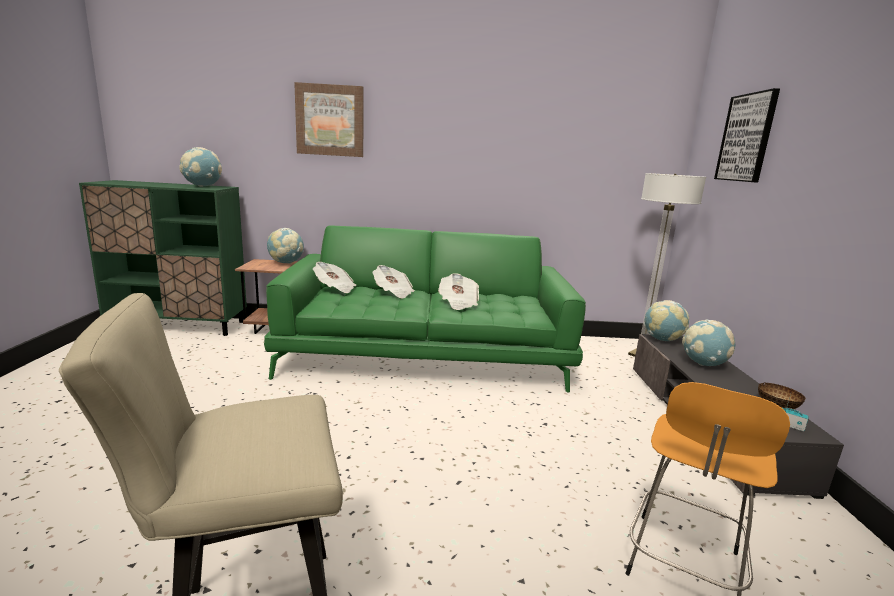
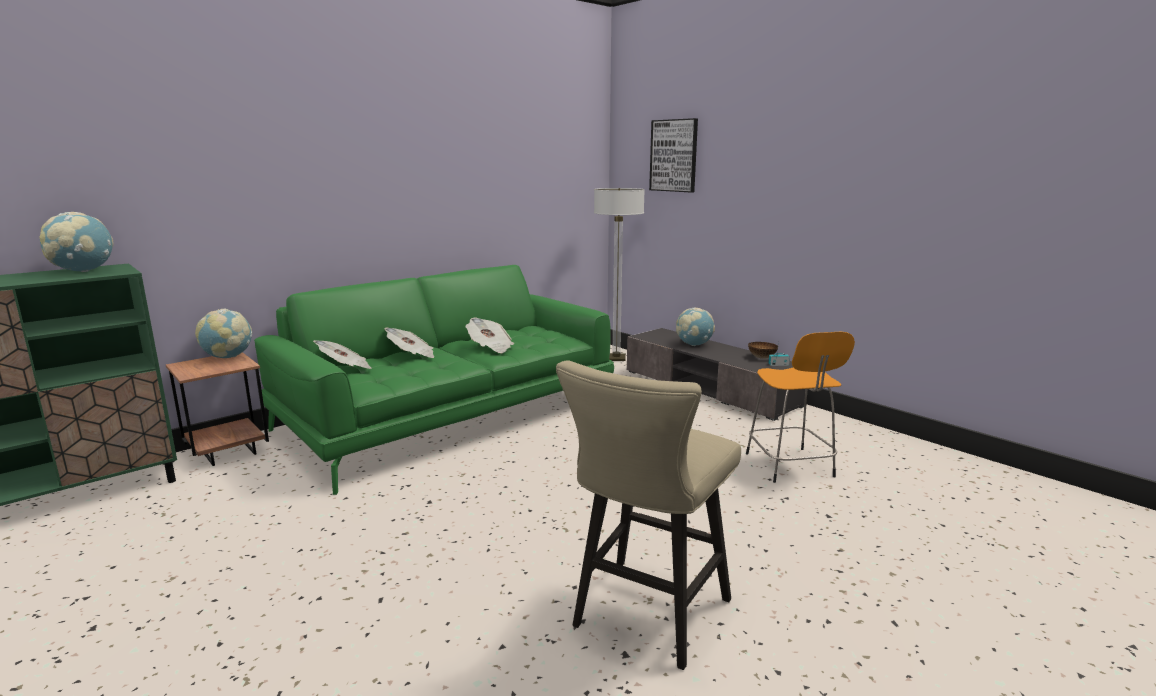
camera: 40 degrees left, 0 degrees up
picture [294,82,364,157] -> none
globe [644,300,689,341] -> none

